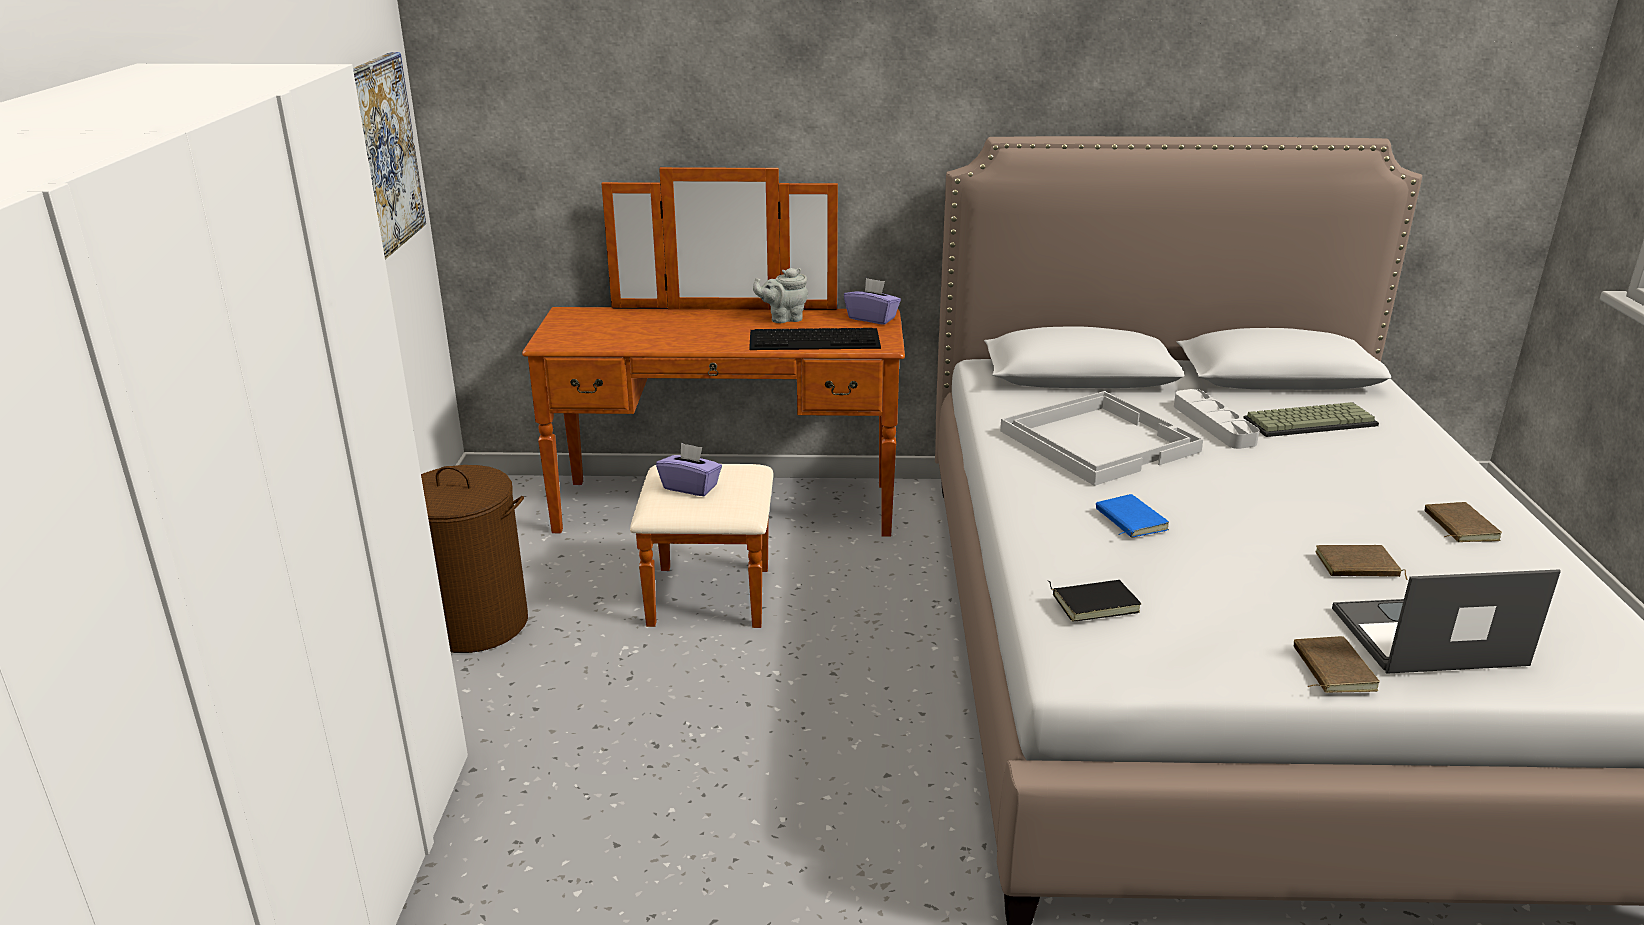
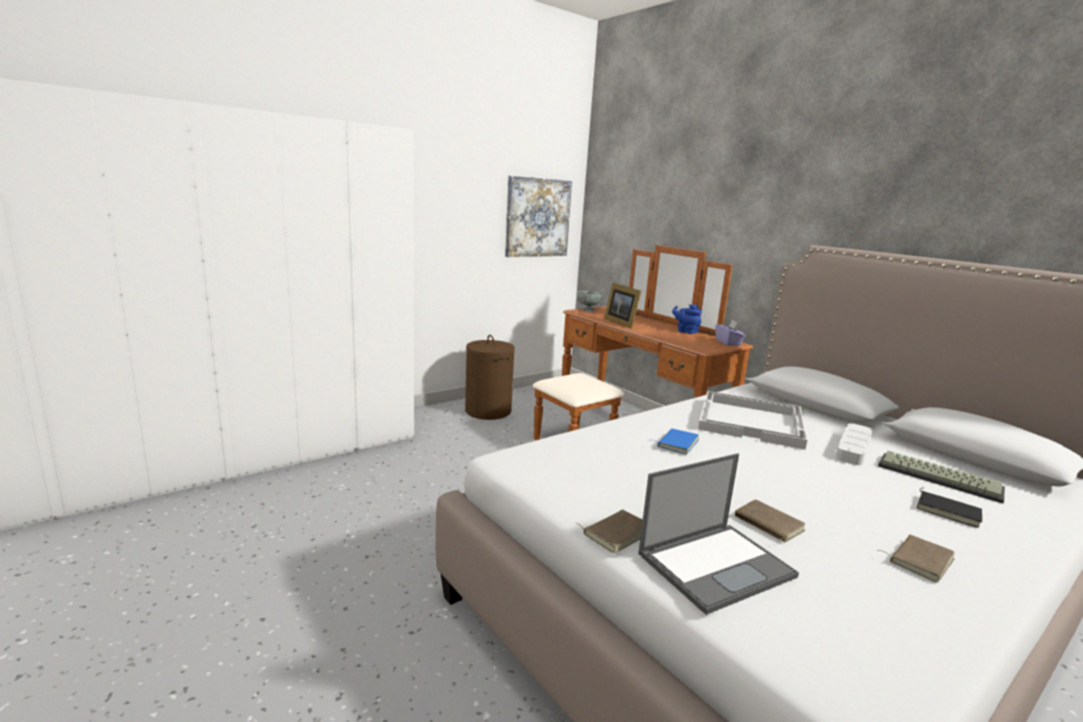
camera: 50 degrees right, 10 degrees down
purple tissue box [656,443,722,496] -> none
keyboard [749,328,881,350] -> none
grey teapot [753,268,808,323] -> blue teapot [672,304,702,334]
black book [1049,580,1141,621] -> black book moved to [917,488,982,528]
laptop [1332,569,1561,674] -> laptop turned 105 degrees clockwise [638,453,799,615]
none -> grey bowl [577,291,602,312]
none -> picture frame [604,283,641,329]

